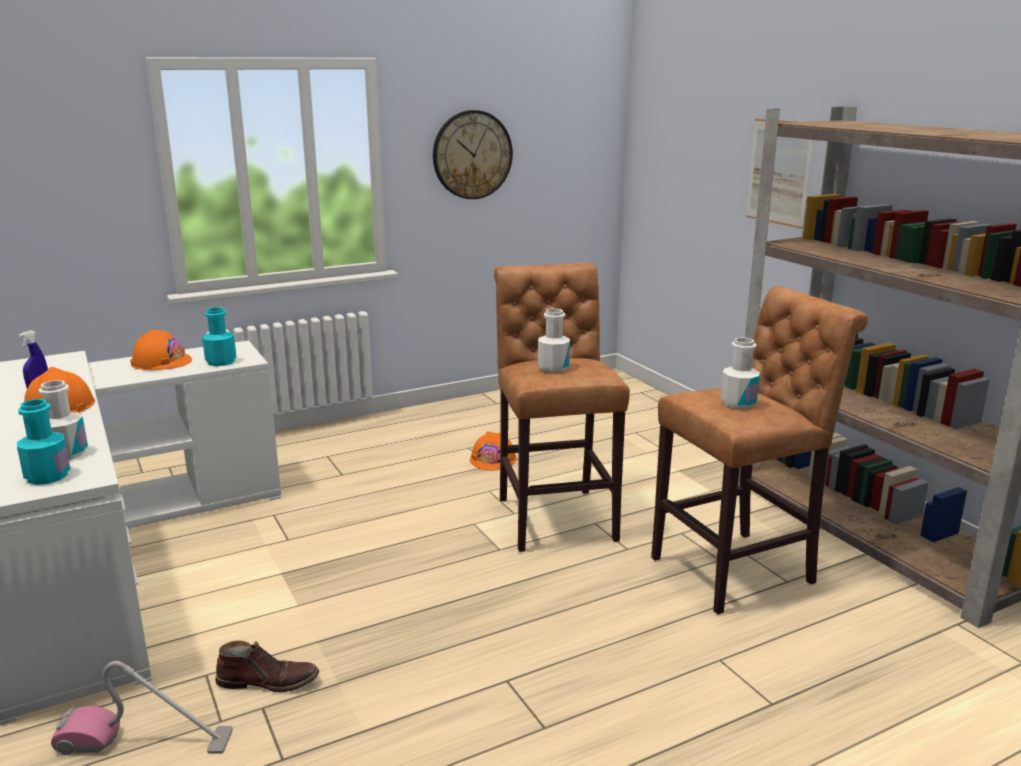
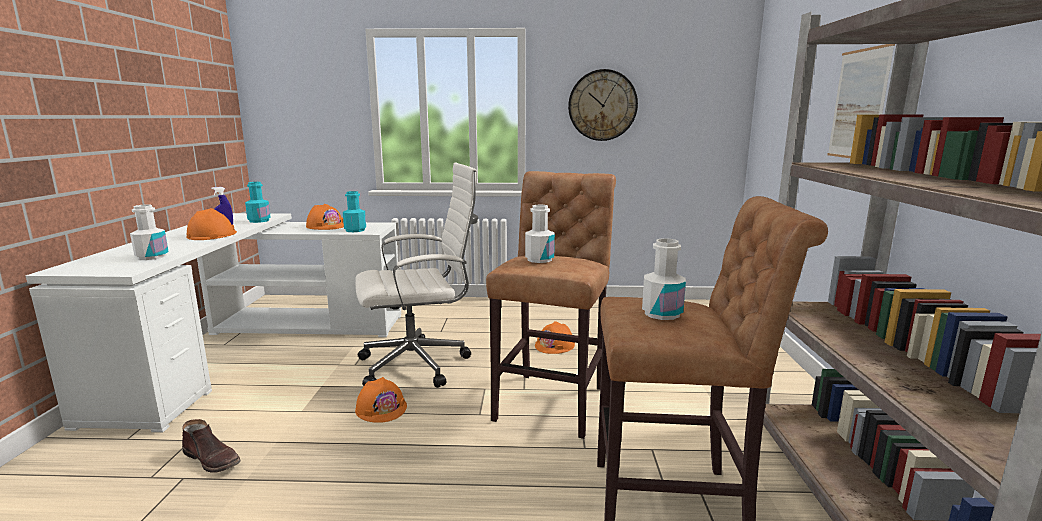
camera: 30 degrees right, 5 degrees down
turquoise bottle [17,399,70,485] -> turquoise bottle moved to [245,182,271,223]
vacuum cleaner [51,661,233,755] -> none
none -> white office chair [355,162,478,388]
none -> orange hard hat [355,377,407,423]

